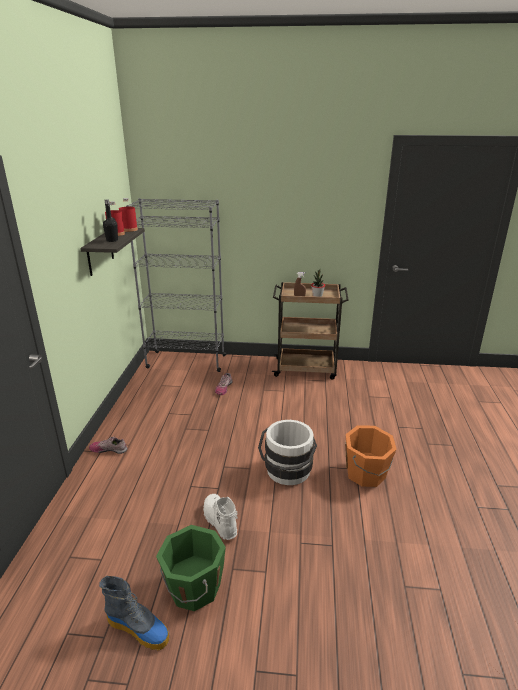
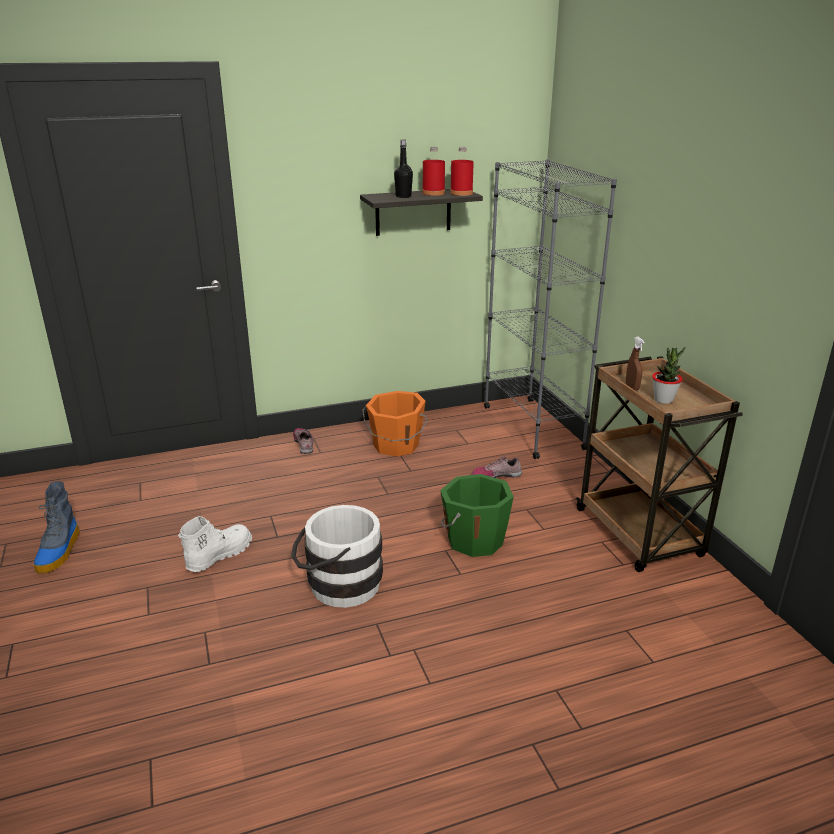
camera: 65 degrees right, 0 degrees up
green bucket [156,525,226,611] -> green bucket moved to [440,474,514,557]
orange bucket [345,425,397,487] -> orange bucket moved to [362,391,428,457]

